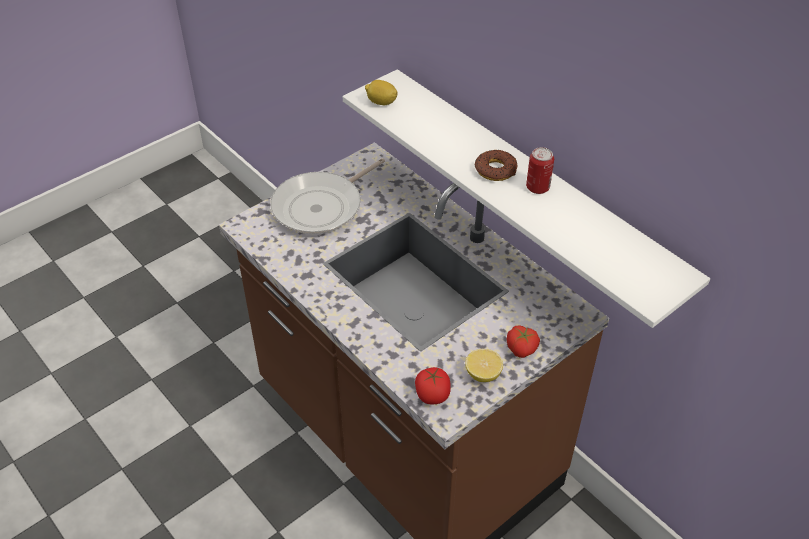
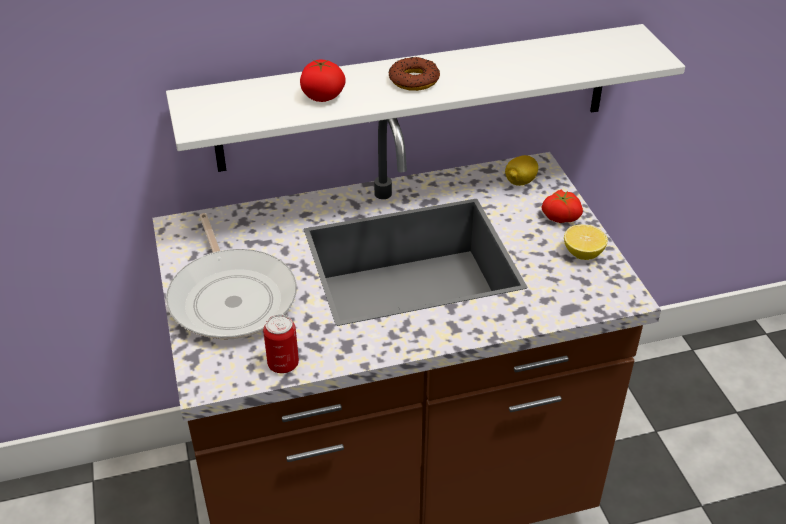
camera: 65 degrees left, 5 degrees down
lemon [365,80,398,105] -> lemon moved to [505,155,538,186]
tomato [415,367,451,404] -> tomato moved to [300,60,346,102]
can [526,147,554,194] -> can moved to [263,314,299,373]

